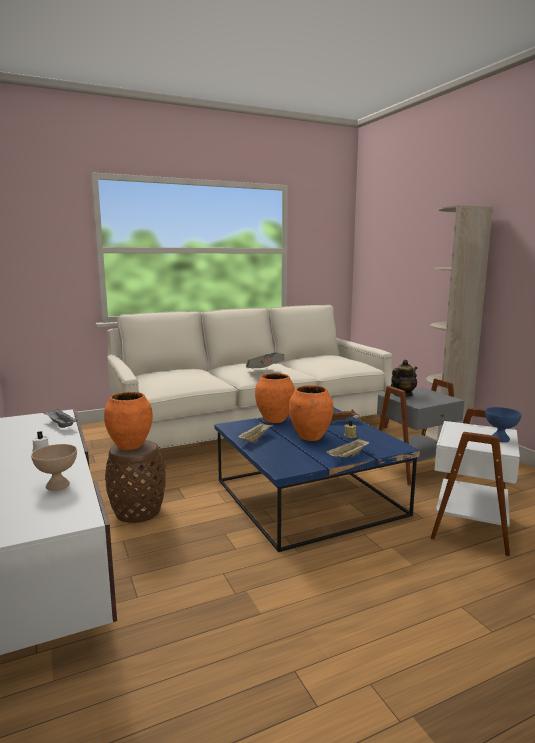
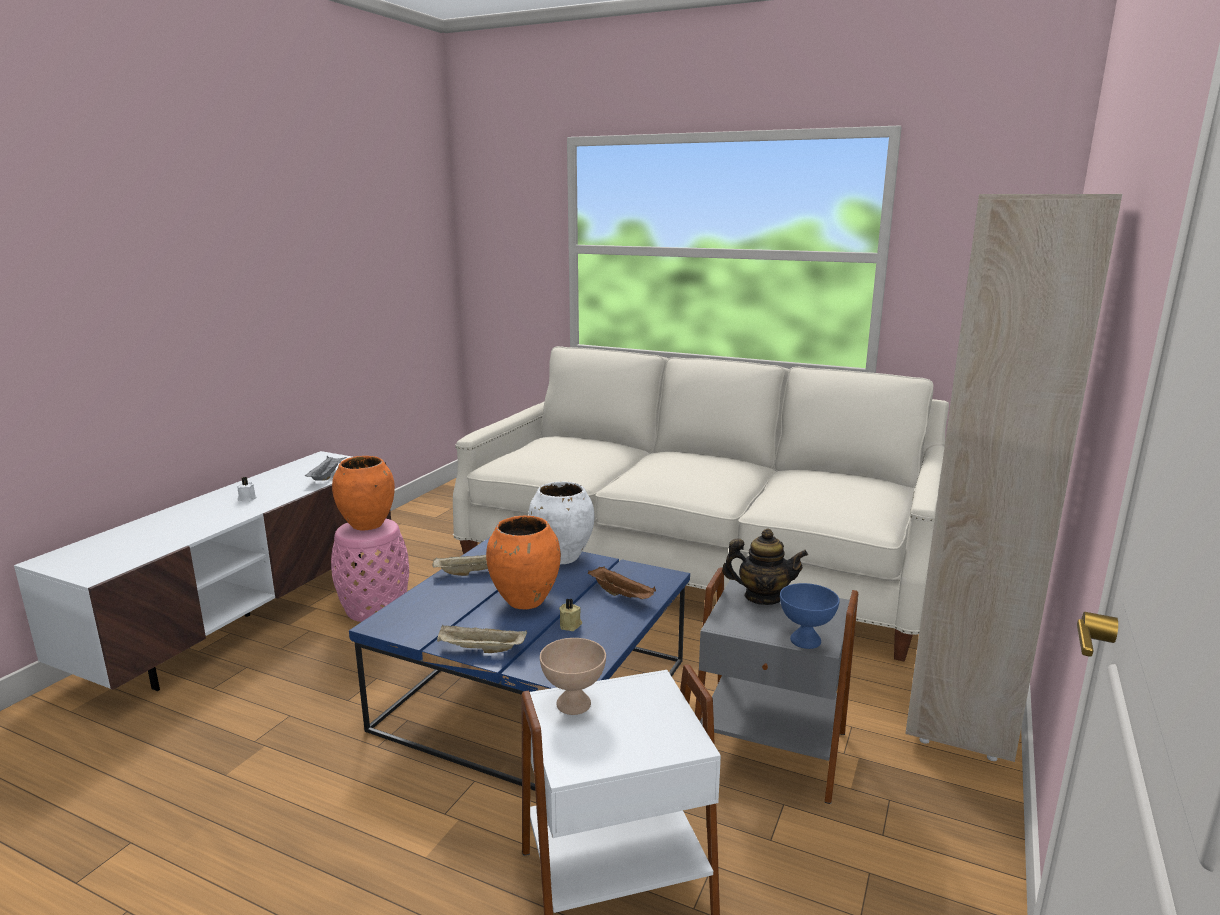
camera: 50 degrees right, 5 degrees up
beige bowl [31,444,77,491] -> beige bowl moved to [540,638,606,715]
brown stool [105,440,166,523] -> pink stool [331,519,409,622]
newspaper [246,353,285,369] -> none
orange vase [255,373,295,423] -> white vase [528,481,595,564]
blue bowl [485,407,522,442] -> blue bowl moved to [780,583,840,649]

